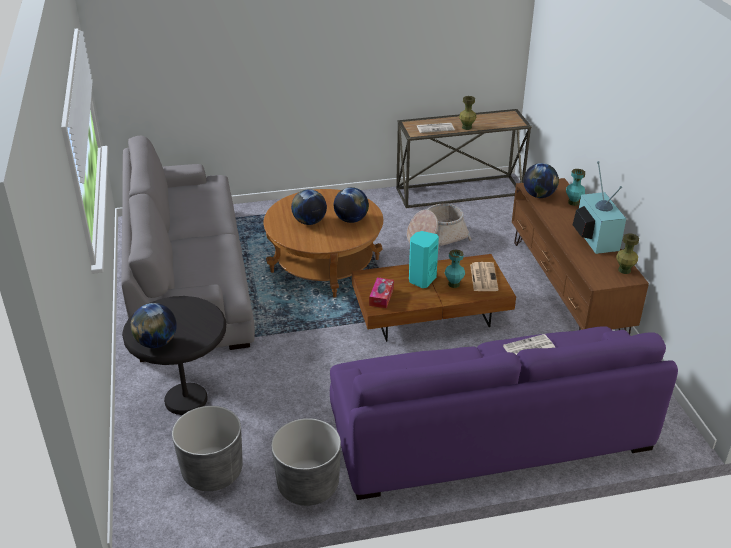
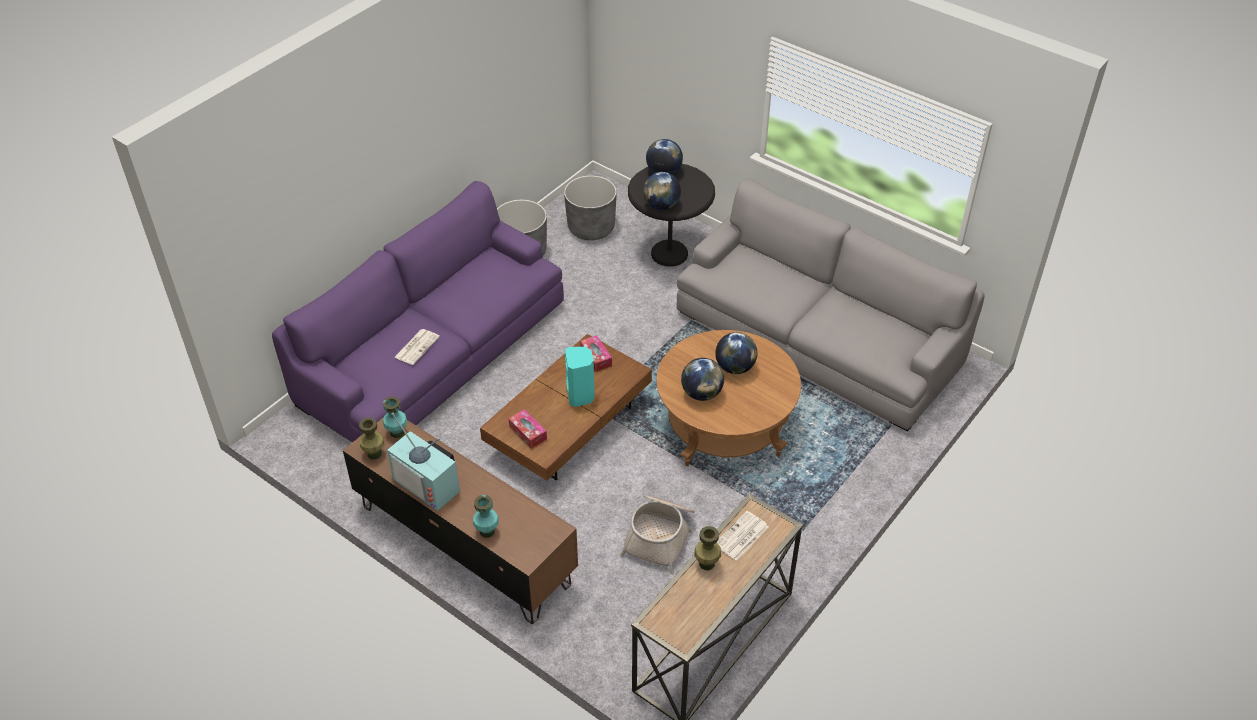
camera: 140 degrees right, 10 degrees up
turquoise vase [445,250,465,288] -> turquoise vase moved to [383,396,408,438]
newspaper [470,262,499,291] -> tissue box [509,409,547,449]
globe [523,163,559,198] -> globe moved to [643,172,681,210]

